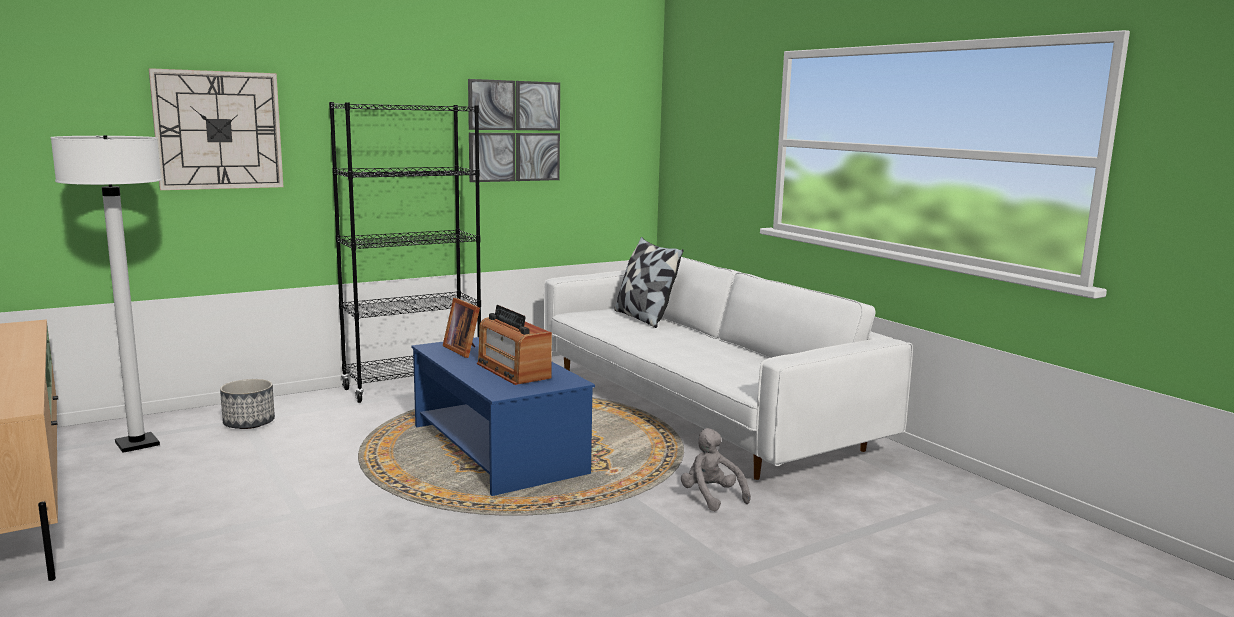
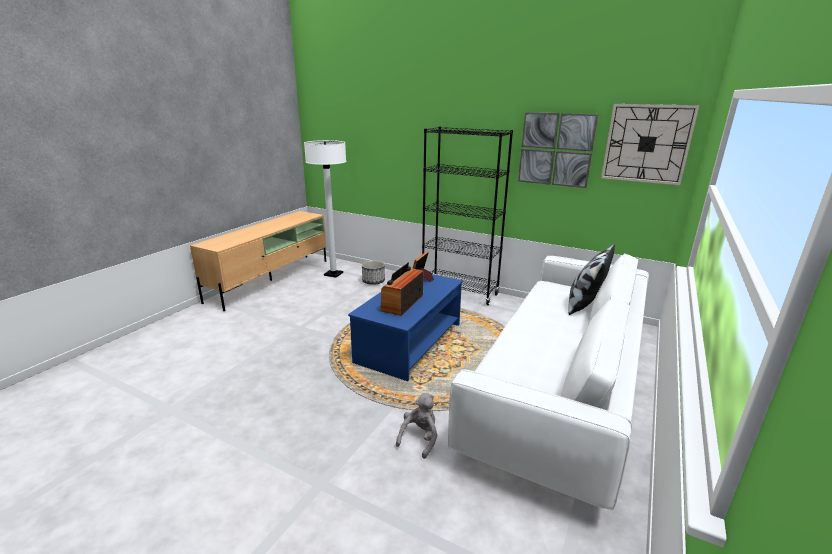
camera: 60 degrees right, 10 degrees up
wall clock [149,68,283,190] -> wall clock moved to [601,104,700,185]

